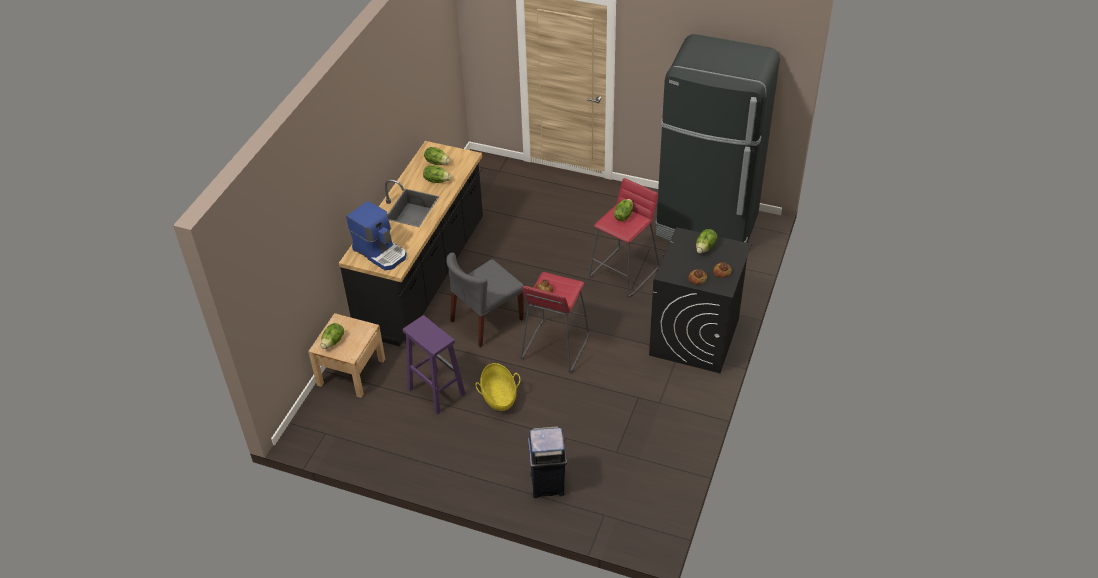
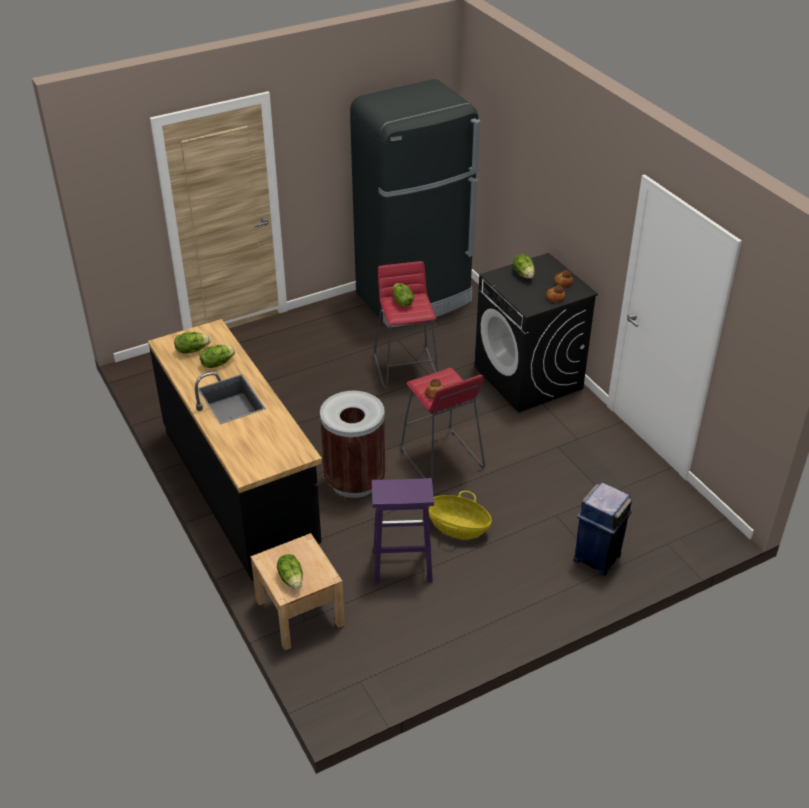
camera: 50 degrees left, 5 degrees down
coffee machine [346,201,407,271] -> none
grey chair [446,252,524,347] -> brown trash can [320,391,385,498]

